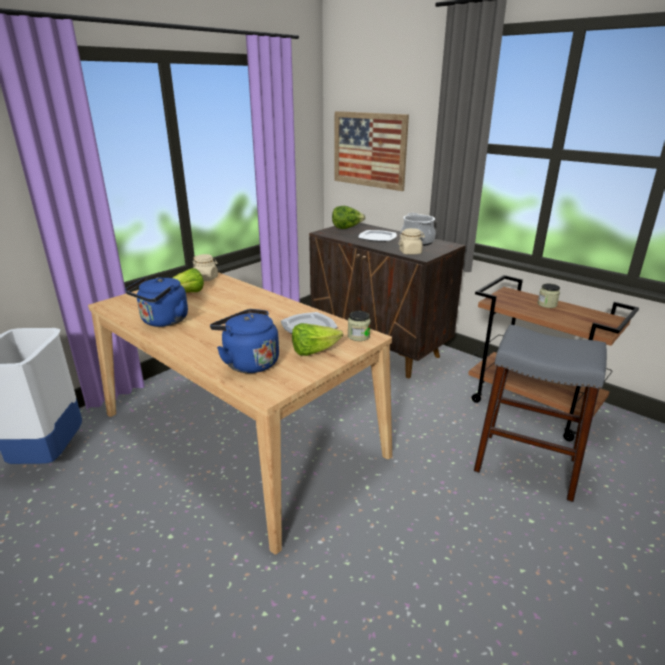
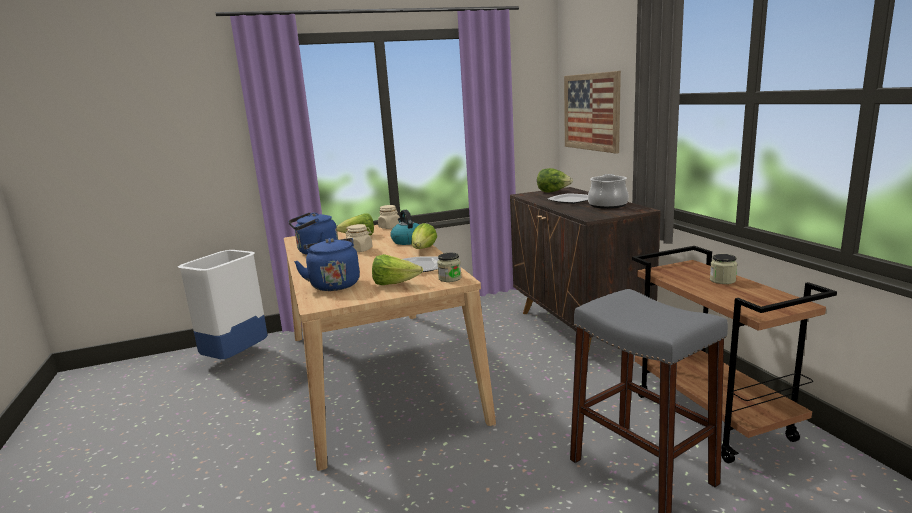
camera: 30 degrees right, 10 degrees down
beige jar [399,228,425,255] -> beige jar moved to [345,224,372,252]
none -> kettle [390,210,419,245]
none -> lettuce [412,223,437,249]

